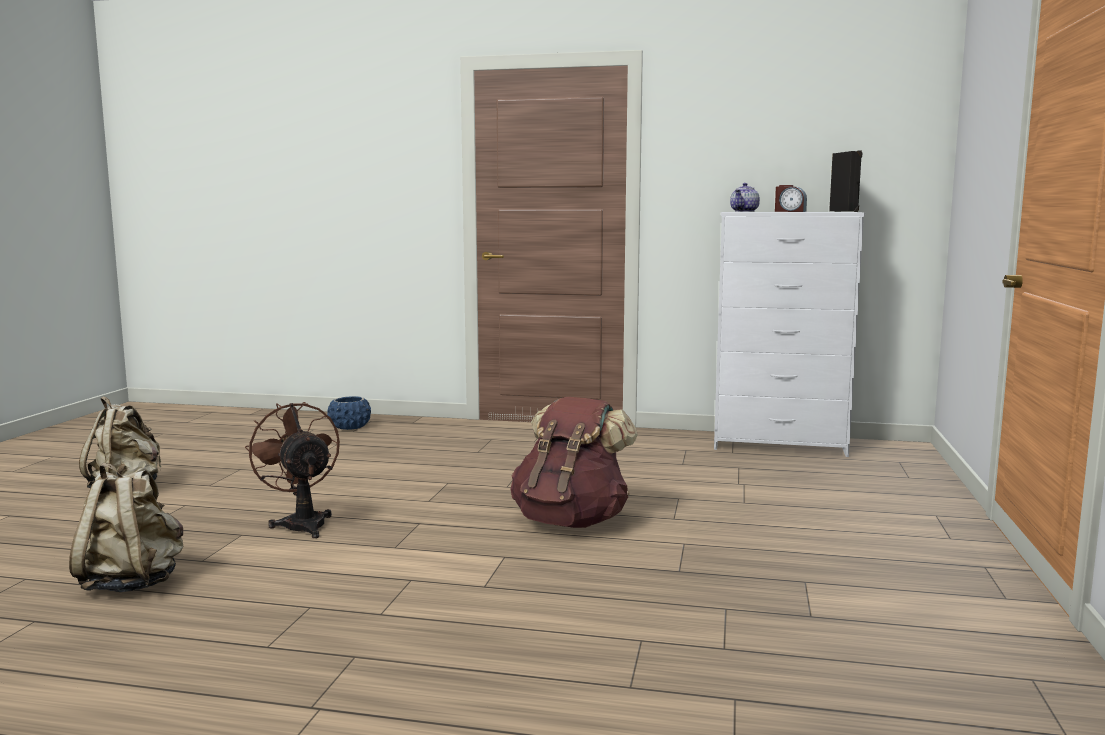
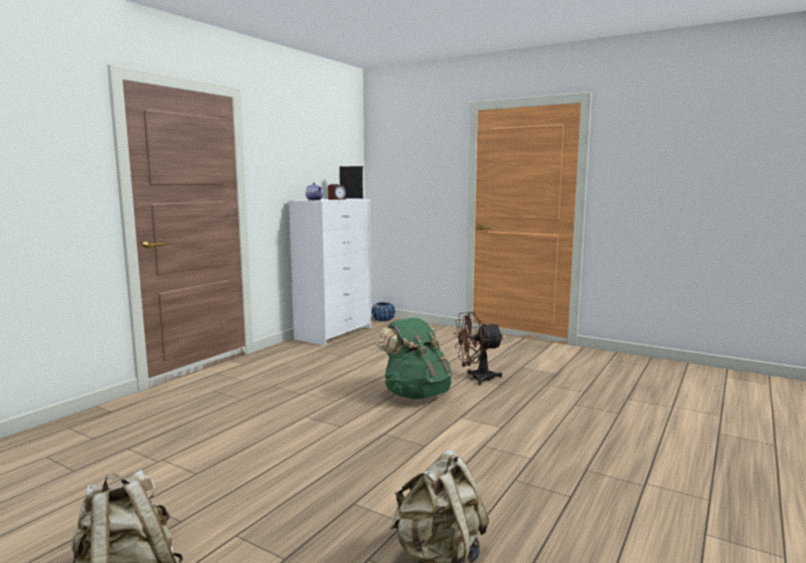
camera: 70 degrees left, 0 degrees up
brown fan [245,402,340,538] -> brown fan moved to [454,312,503,385]
blue planter [327,396,371,430] -> blue planter moved to [372,302,395,321]
brown backpack [511,397,638,528] -> green backpack [375,318,452,399]

